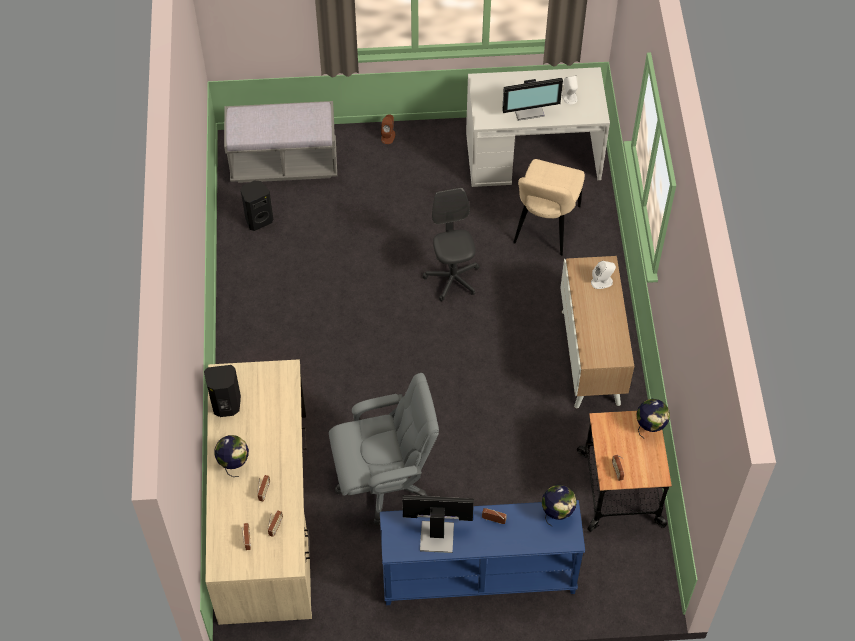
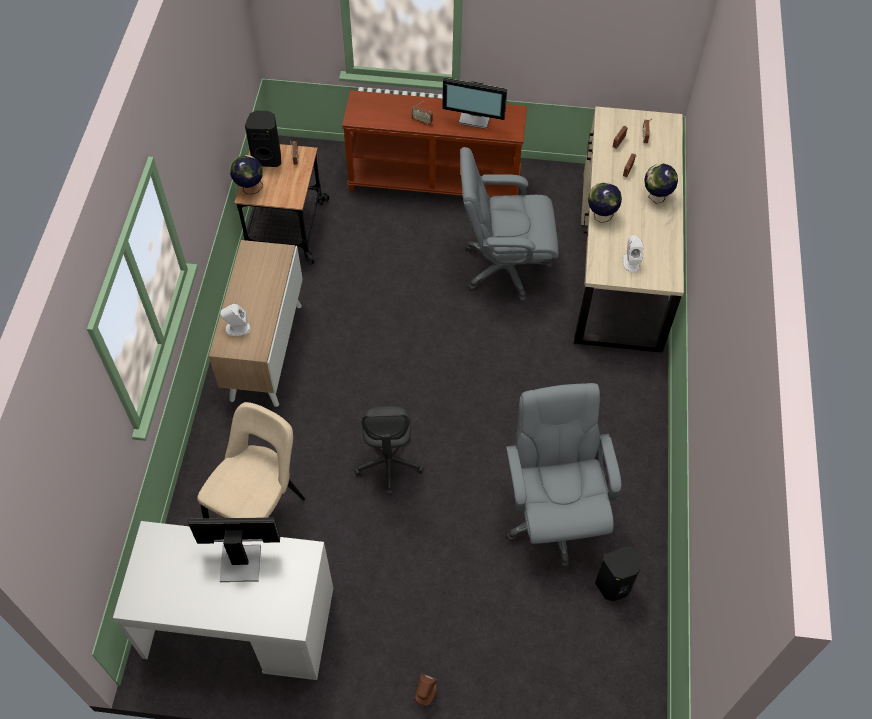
camera: 170 degrees left, 0 degrees up
black speaker [204,365,241,417] -> black speaker moved to [245,110,281,167]
grey bench [224,101,337,183] -> none
blue console table [380,500,585,605] -> brown console table [342,90,527,197]
globe [542,485,577,526] -> globe moved to [588,182,622,223]
white speaker [562,75,578,104] -> white speaker moved to [622,235,643,272]
none -> grey office chair [506,383,622,568]

